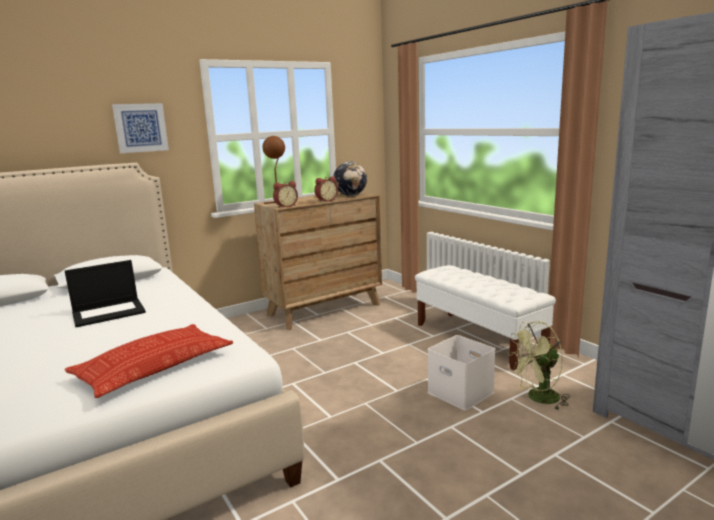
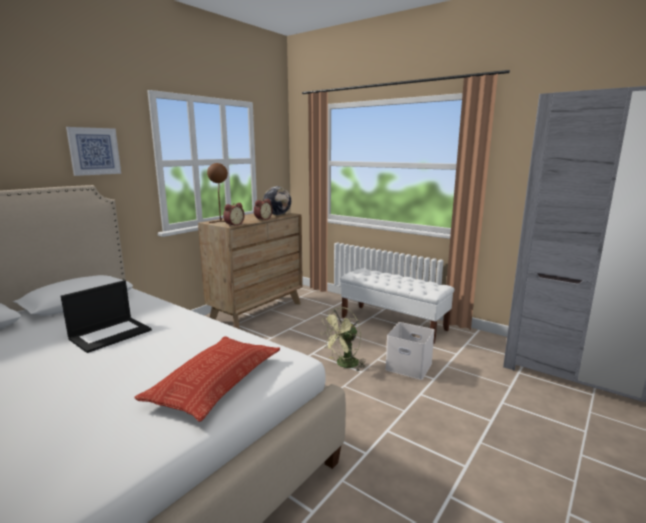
camera: 20 degrees left, 0 degrees up
green fan [508,321,570,410] -> green fan moved to [320,307,366,371]

